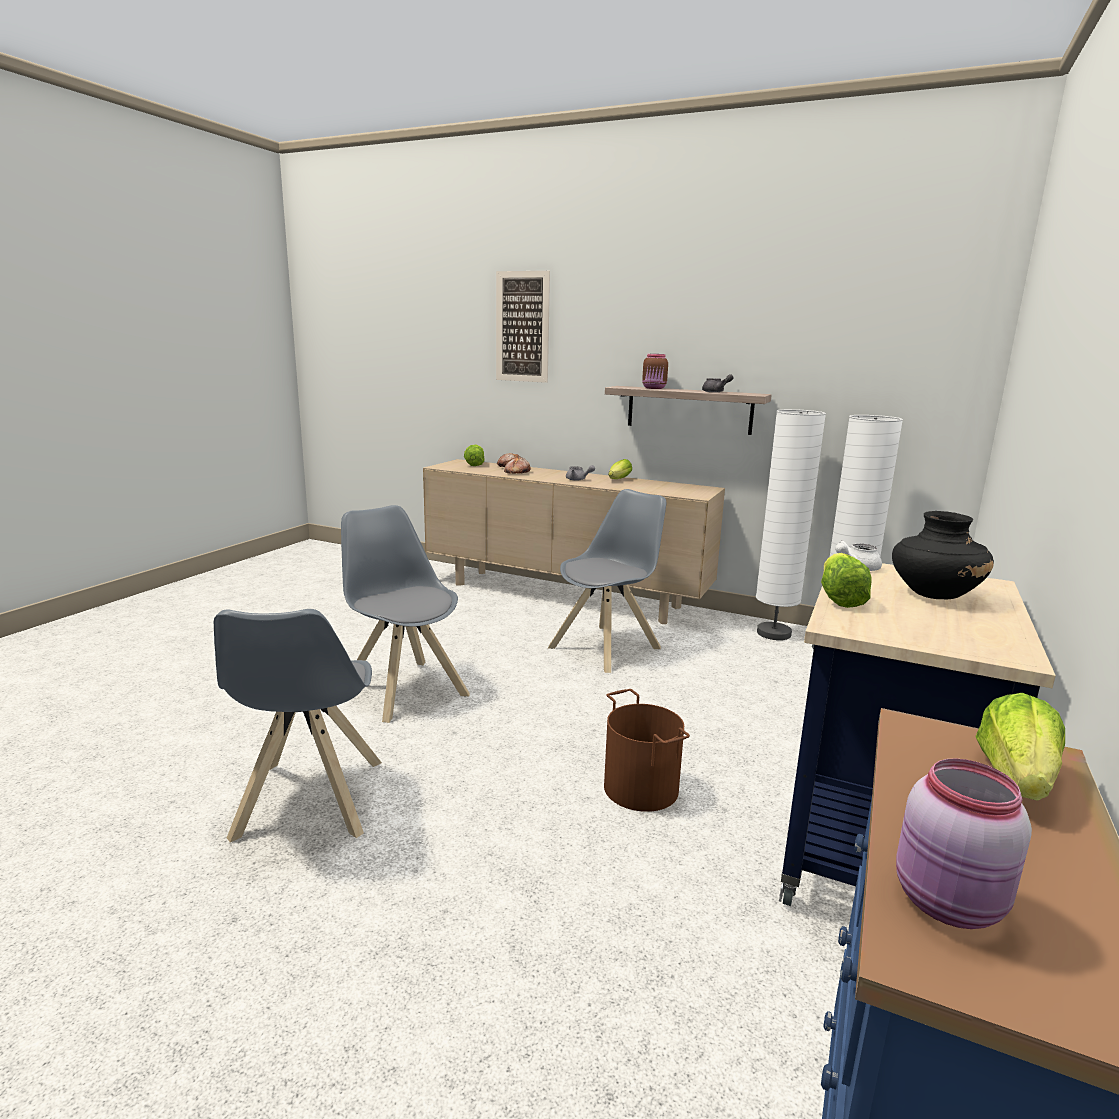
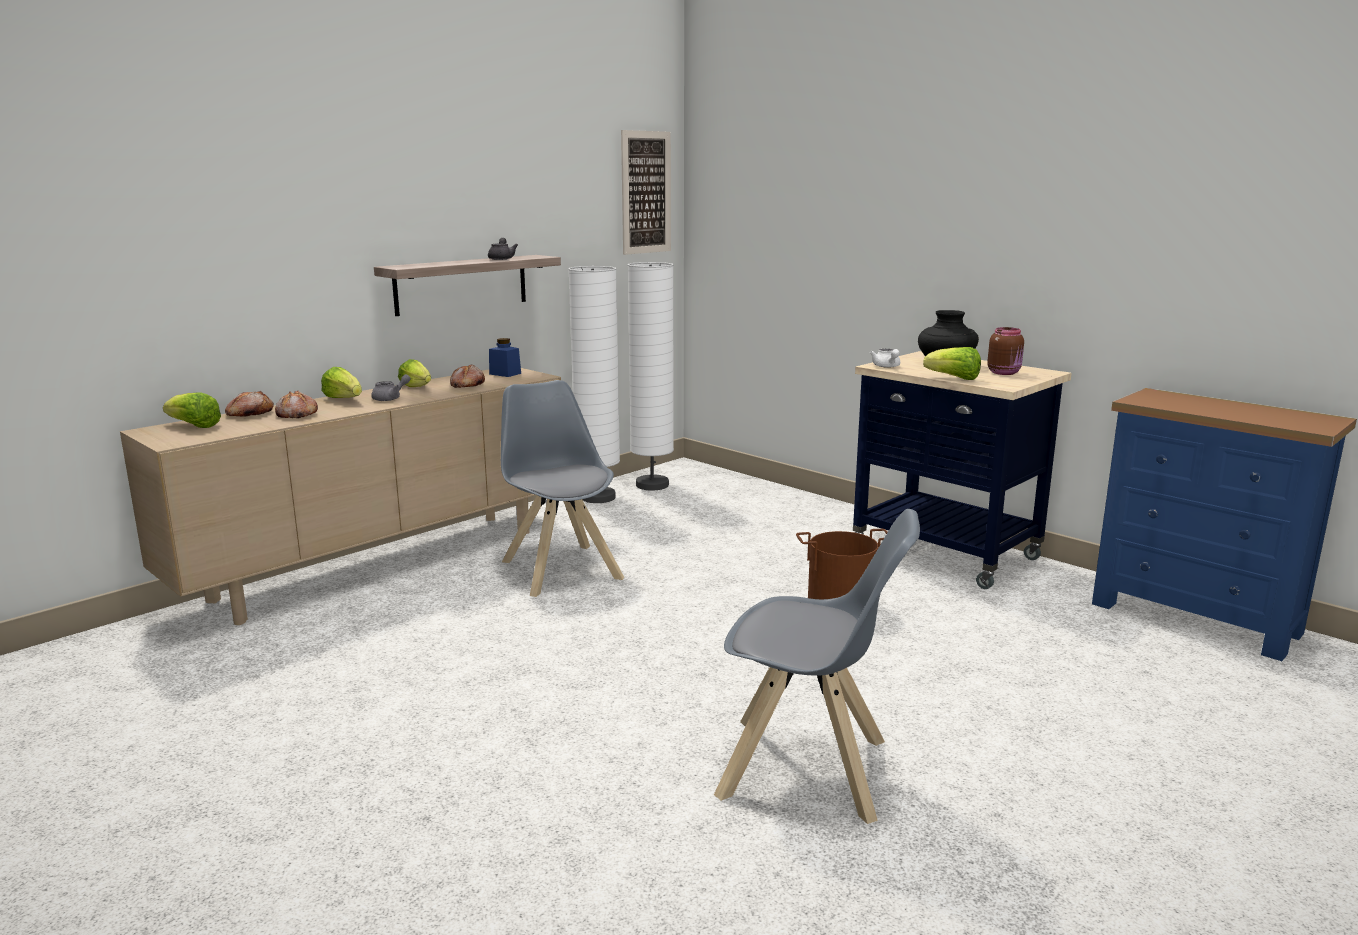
camera: 70 degrees left, 0 degrees up
grey chair [341,505,470,723] -> none
picture [496,271,550,383] -> picture moved to [621,130,671,255]
brown jar [642,354,668,389] -> brown jar moved to [987,327,1024,375]
pink jar [896,758,1032,929] -> none
lettuce [975,693,1065,801] -> lettuce moved to [321,367,362,398]
none -> bread [450,364,485,388]
none -> blue jar [489,338,521,377]

